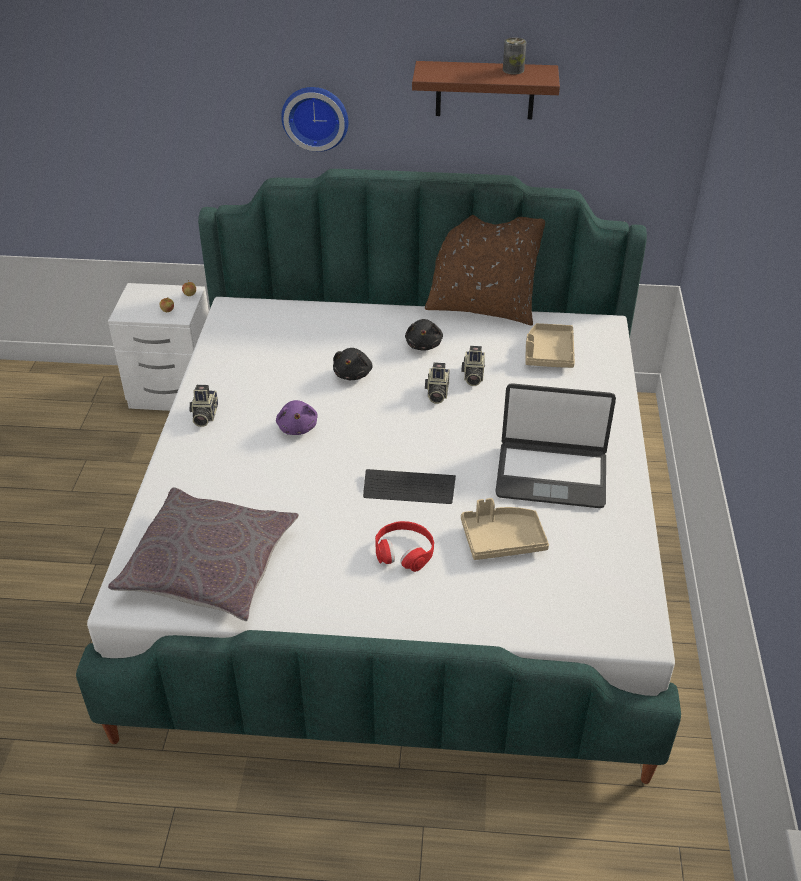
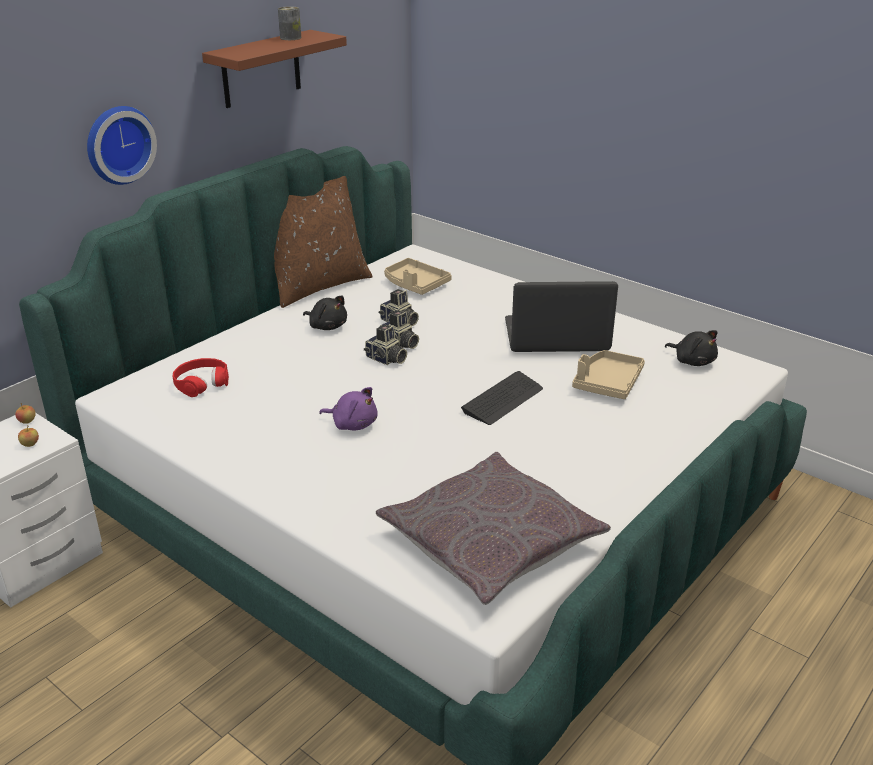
camera: 55 degrees left, 10 degrees down
camera [190,385,218,427] -> camera moved to [364,324,407,365]
black plush toy [333,348,373,380] -> black plush toy moved to [665,330,718,366]
red headphones [375,521,434,572] -> red headphones moved to [172,358,229,397]
laptop [495,383,616,508] -> laptop turned 135 degrees counterclockwise [505,281,618,352]

